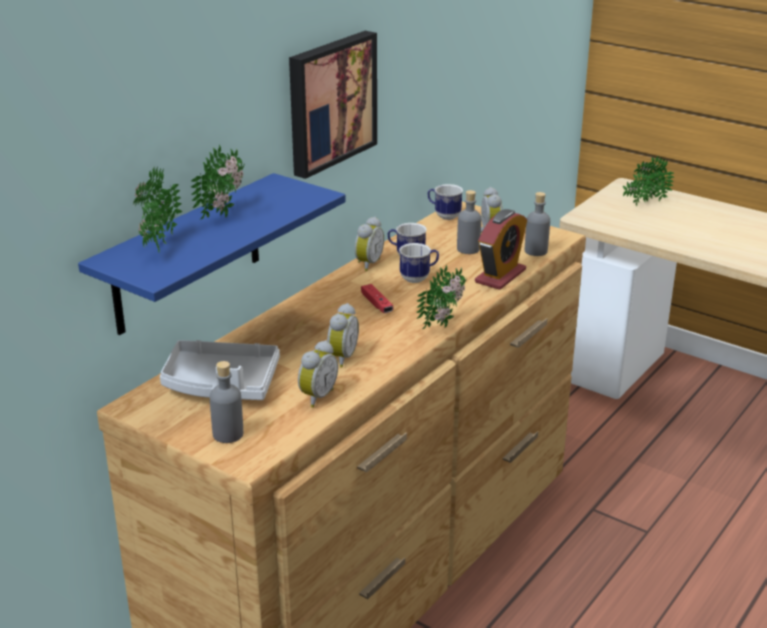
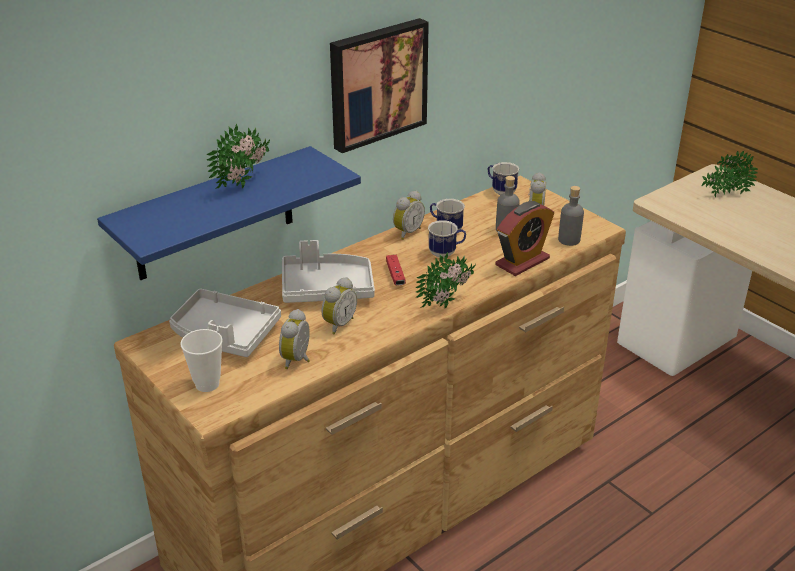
camera: 15 degrees right, 5 degrees up
potted plant [133,166,182,252] -> none
grey bottle [210,361,243,443] -> cup [180,329,223,392]
alarm clock [298,340,338,408] -> alarm clock turned 150 degrees clockwise [279,309,310,369]
none -> grey tray [282,240,375,303]

